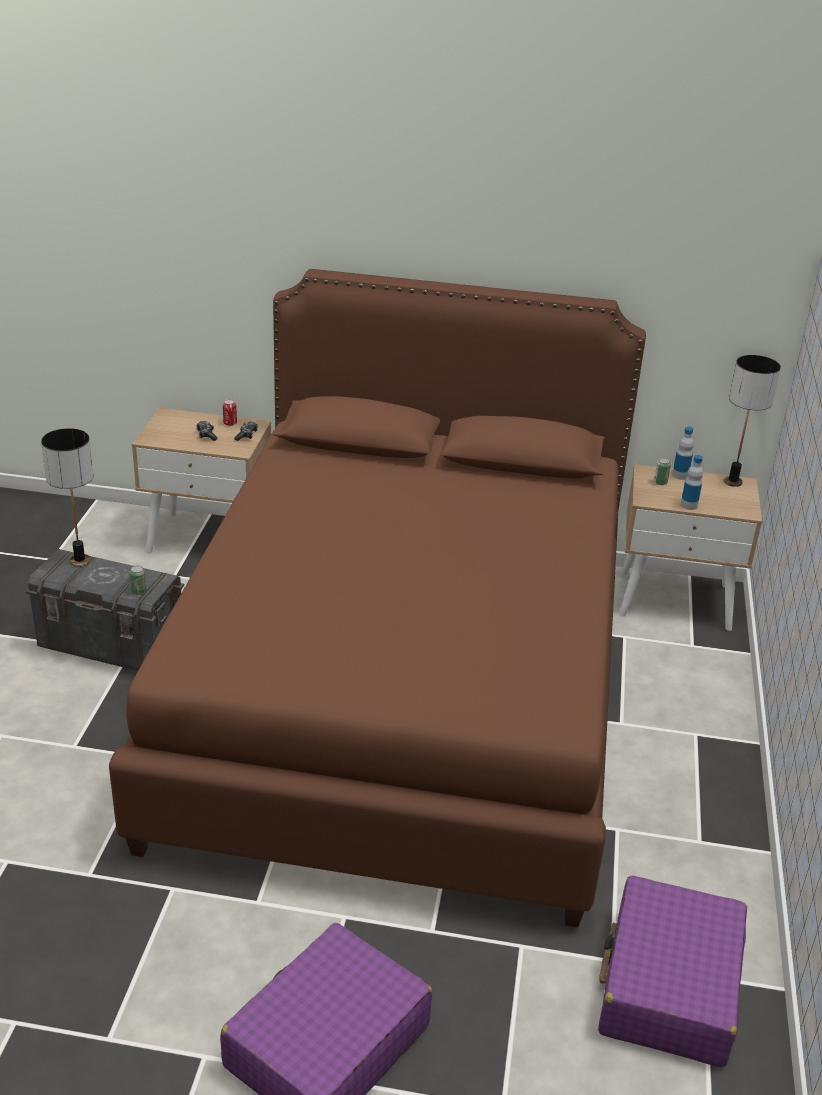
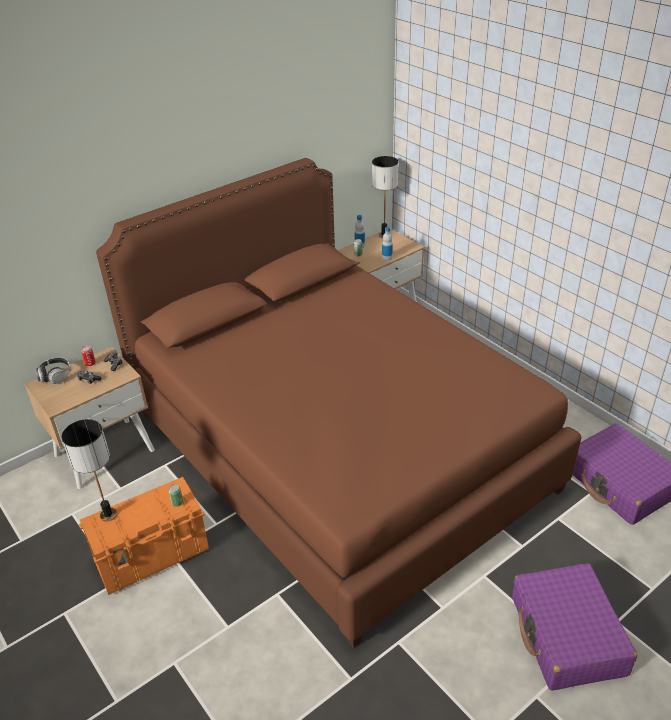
camera: 45 degrees left, 5 degrees up
grey storage box [26,549,184,671] -> orange storage box [79,477,209,595]
none -> headphones [36,358,71,384]

